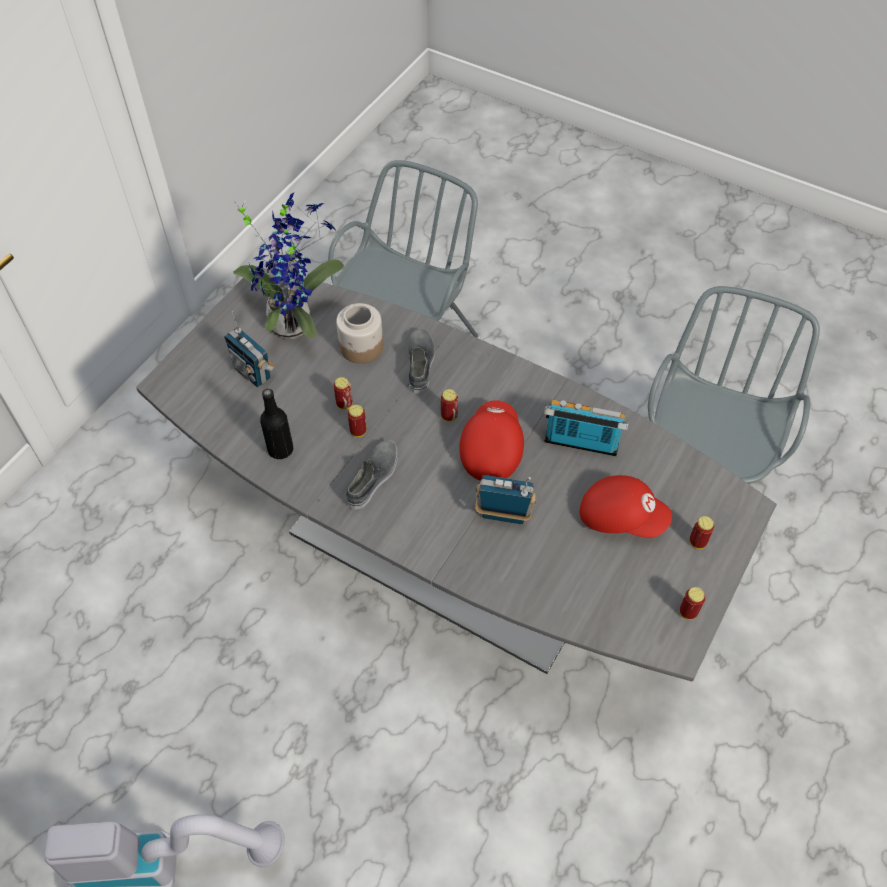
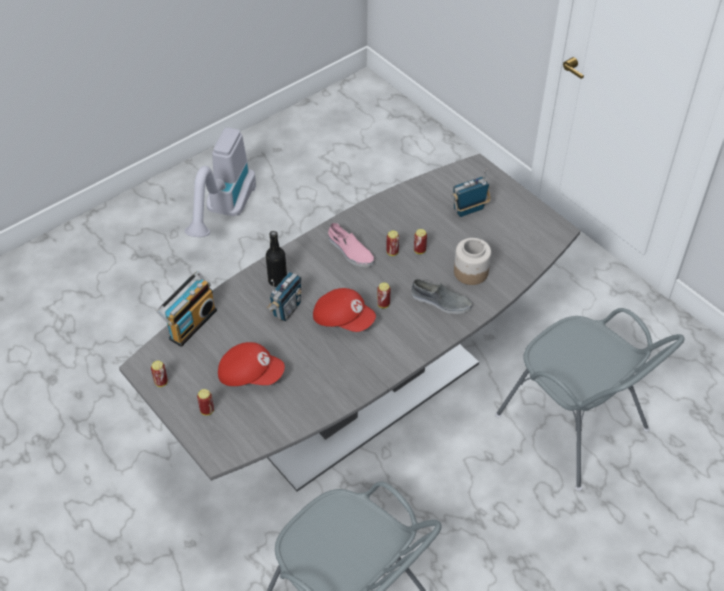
camera: 110 degrees right, 5 degrees down
potted plant [233,193,344,339] -> none
black bottle [260,389,293,459] -> black bottle moved to [266,231,287,287]
grey shoe [346,439,398,510] -> pink shoe [328,223,374,267]
radio [544,400,629,456] -> radio moved to [157,271,217,347]
red cap [580,475,672,538] -> red cap turned 120 degrees counterclockwise [218,342,285,386]

